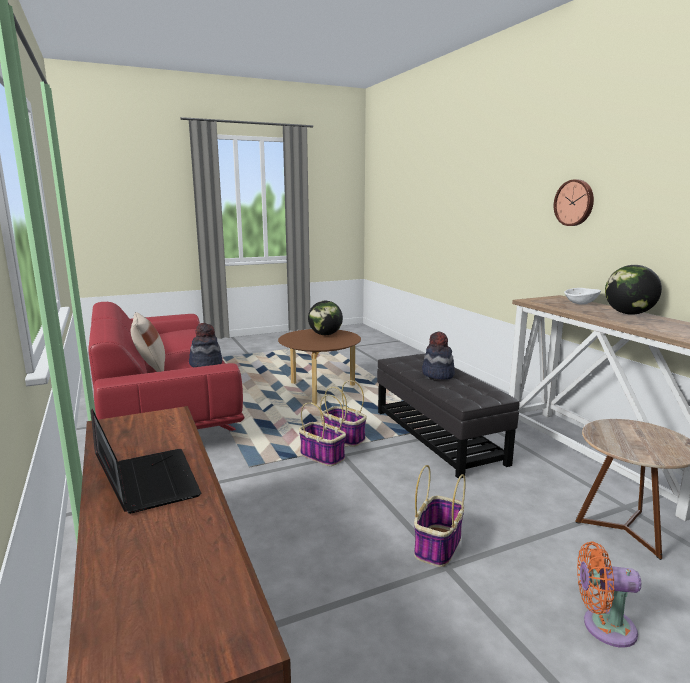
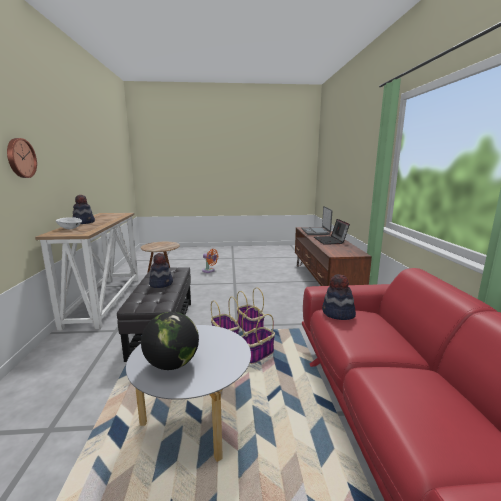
camera: 160 degrees left, 0 degrees up
beige pillow [131,312,165,372] -> none
brown coffee table [278,329,361,404] -> grey coffee table [126,325,251,462]
basket [414,465,466,567] -> basket moved to [241,307,275,364]
globe [605,265,662,315] -> hat [73,195,95,224]
none -> laptop [301,206,332,235]

